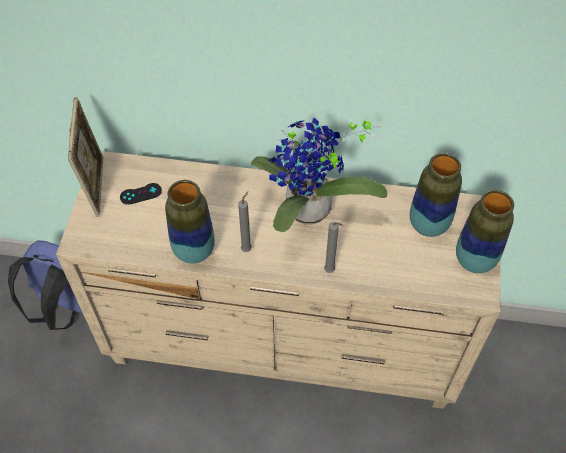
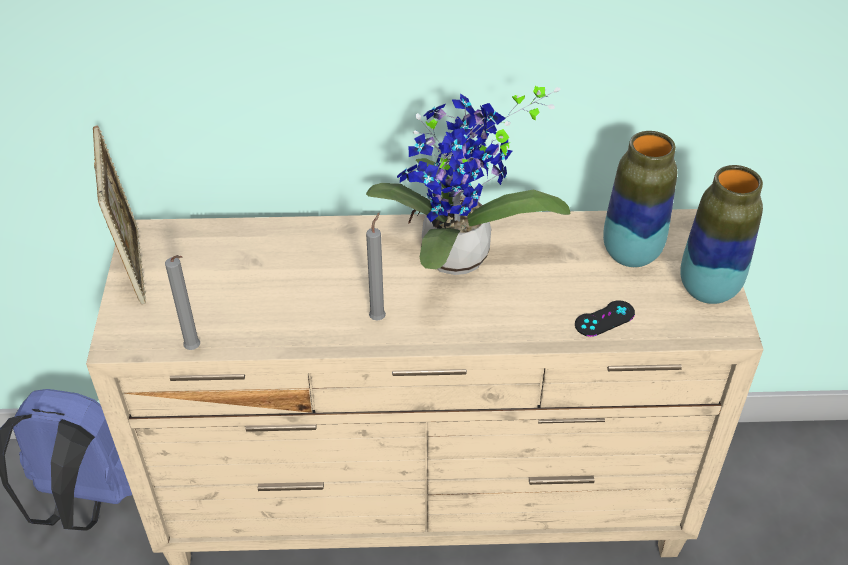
camera: 10 degrees left, 10 degrees down
black game controller [120,183,162,205] -> black game controller moved to [575,300,635,337]
vase [165,180,215,263] -> none
grey candle [324,222,343,273] -> grey candle moved to [165,255,200,350]

